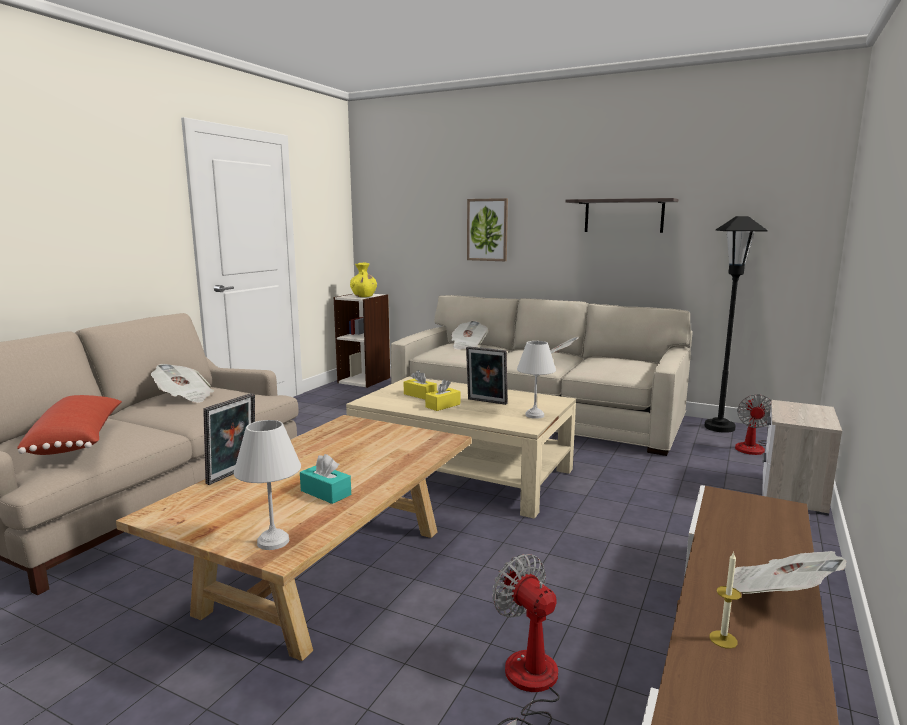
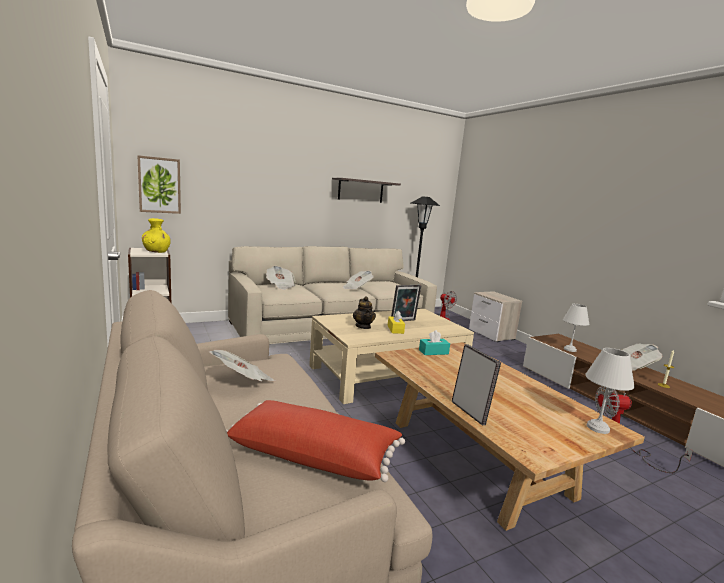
camera: 55 degrees left, 0 degrees up
turquoise tissue box [300,454,351,504] -> turquoise tissue box moved to [419,330,450,355]
yellow tissue box [404,370,437,399] -> teapot [353,296,376,329]
picture [467,198,508,261] -> picture moved to [137,155,181,214]
white table lamp [517,341,556,419] -> white table lamp moved to [563,304,589,352]

